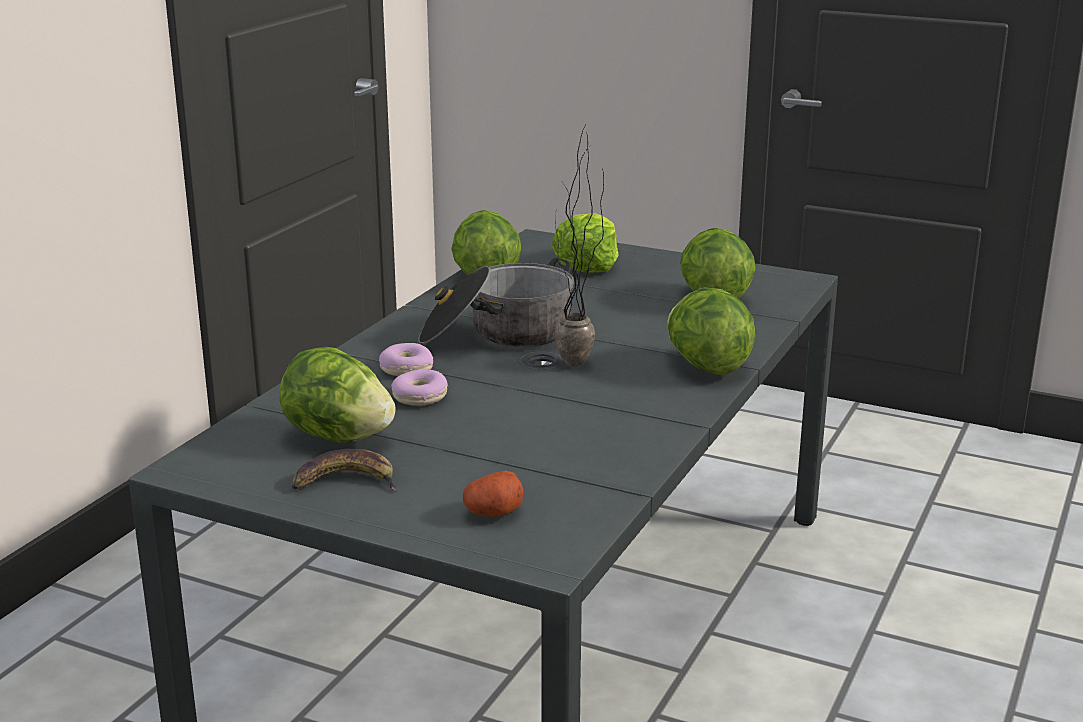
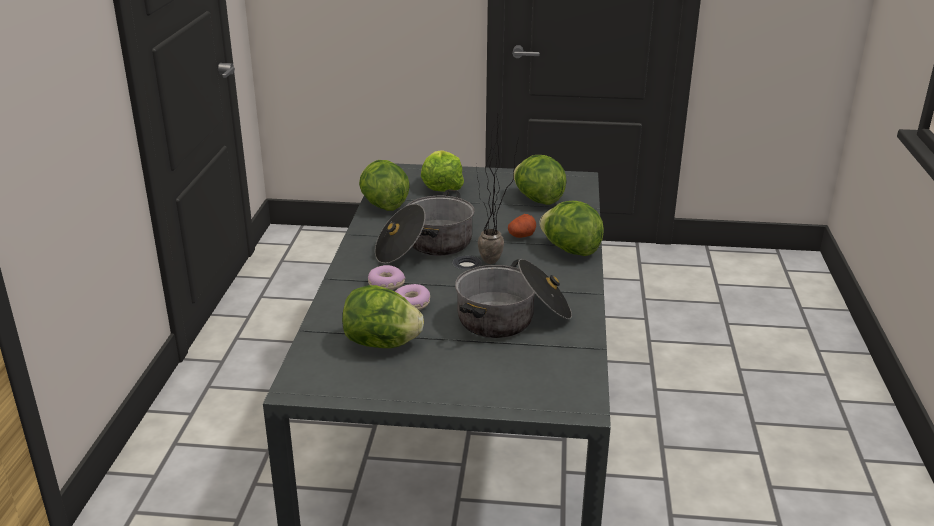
camera: 20 degrees left, 5 degrees up
banana [292,449,397,492] -> none
potato [463,470,523,517] -> potato moved to [508,214,536,238]
none -> cooking pot [455,259,572,338]

